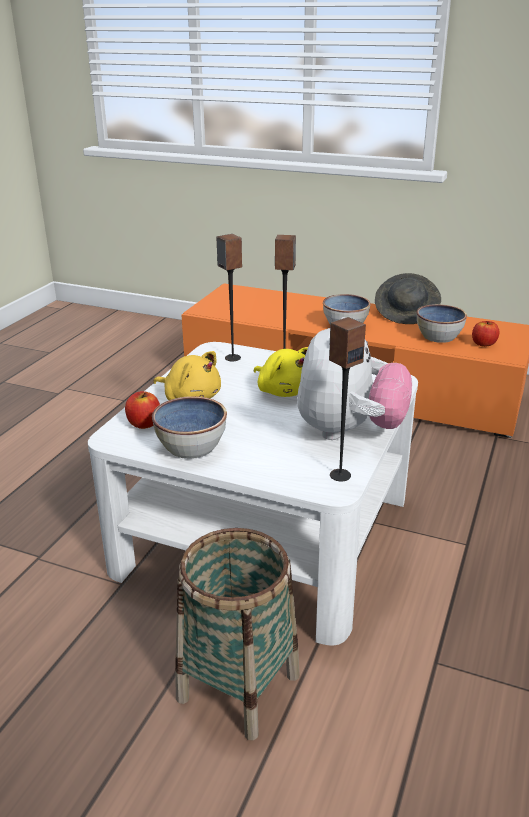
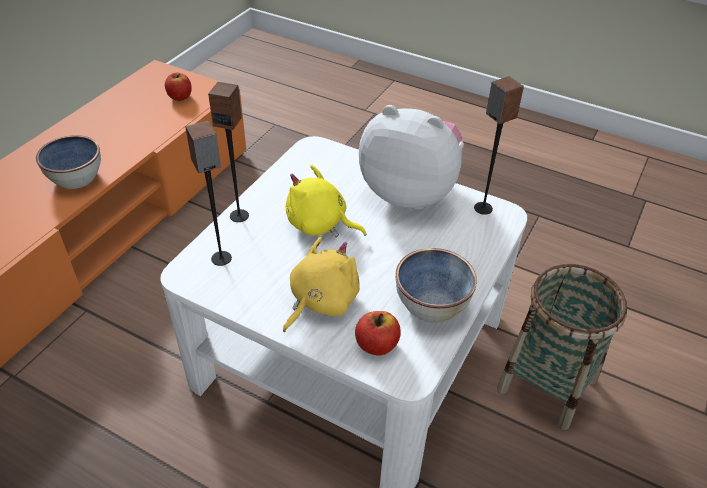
camera: 85 degrees left, 15 degrees up
yellow plush toy [254,347,308,397] -> yellow plush toy turned 120 degrees counterclockwise [285,165,366,237]
grey hat [375,273,441,324] -> none
bowl [417,304,467,343] -> none

